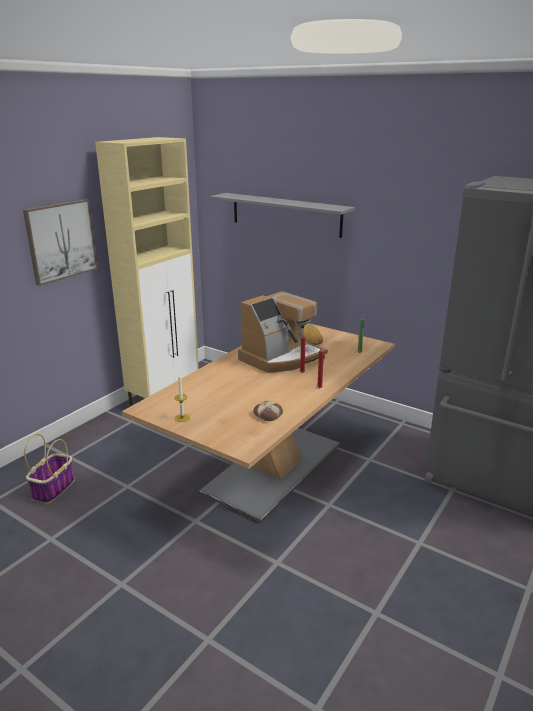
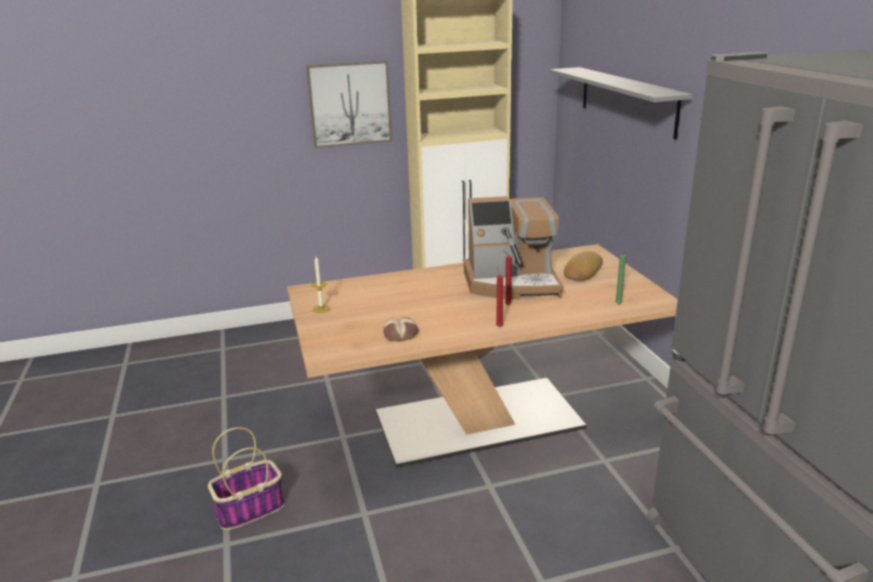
camera: 40 degrees right, 0 degrees up
basket [24,434,75,504] -> basket moved to [208,427,285,530]

